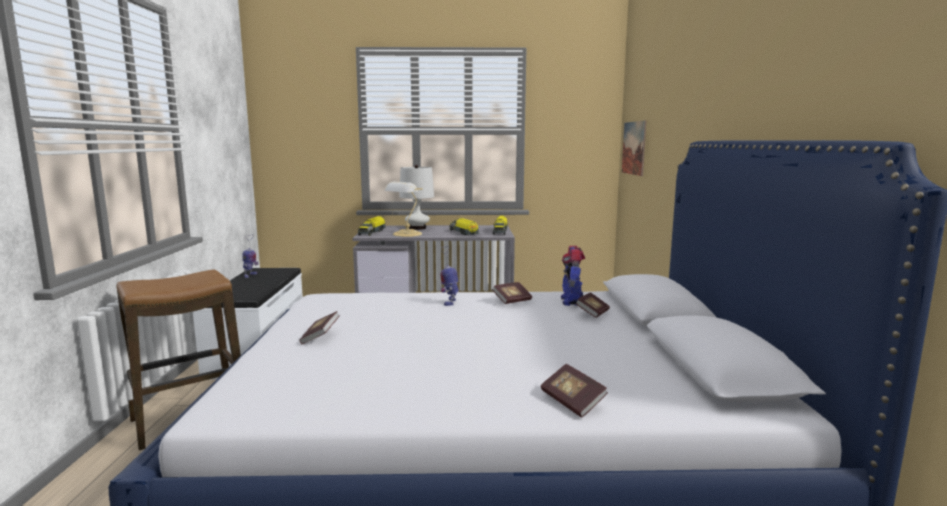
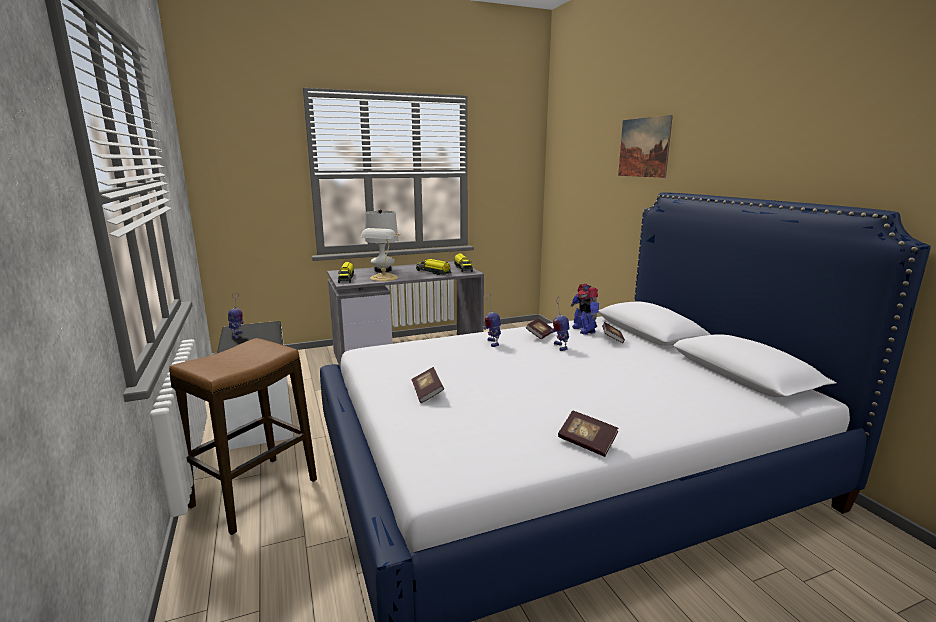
camera: 20 degrees left, 5 degrees up
book [541,364,608,418] -> book moved to [558,411,618,457]
picture [622,120,647,176] -> picture moved to [618,115,673,178]
none -> toy robot [551,296,570,351]

